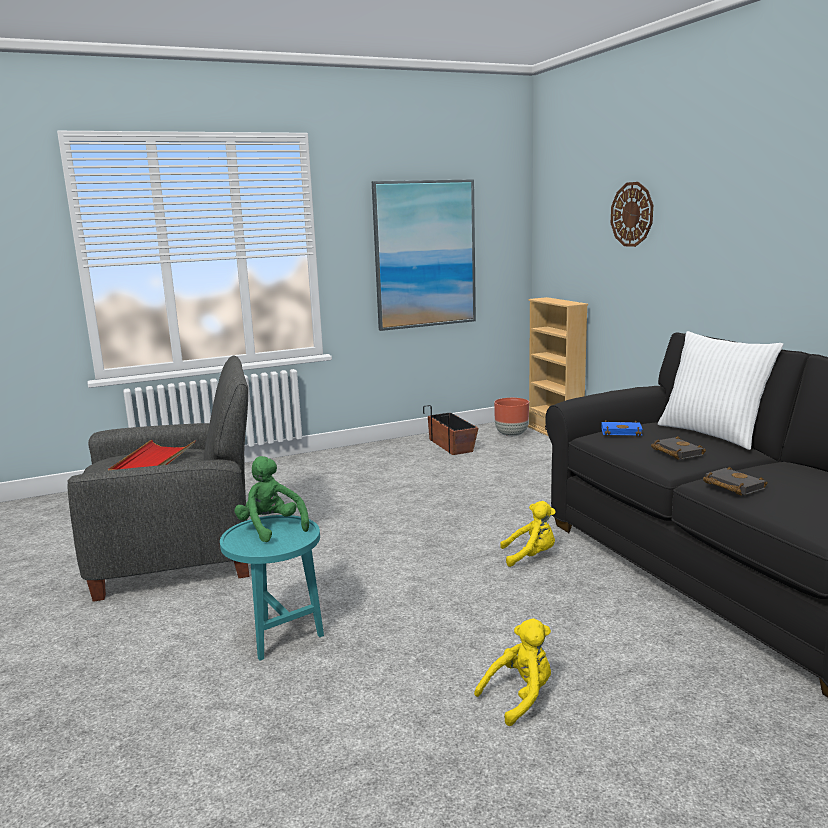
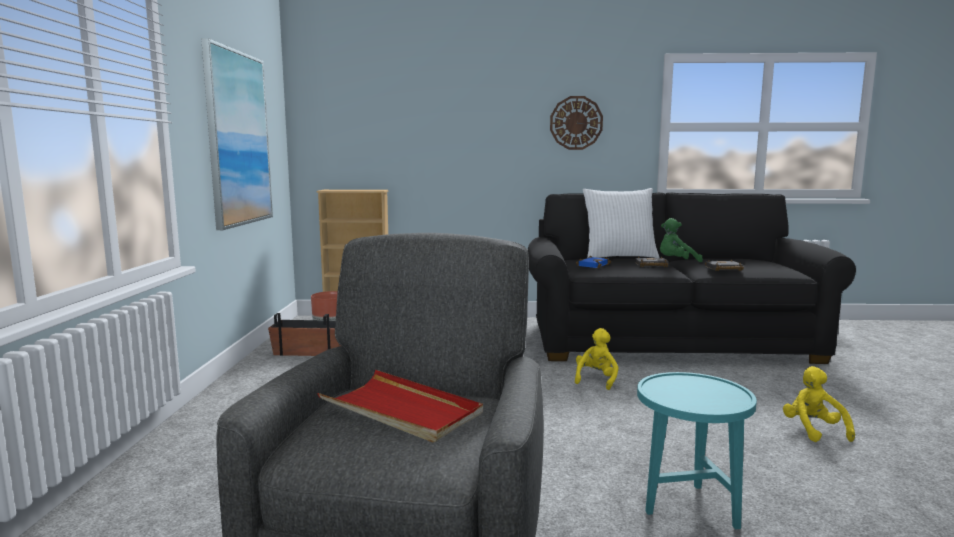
camera: 65 degrees left, 5 degrees down
green plush toy [234,456,309,542] -> green plush toy moved to [660,218,703,262]
wall clock [611,182,653,247] -> wall clock moved to [550,96,603,150]

